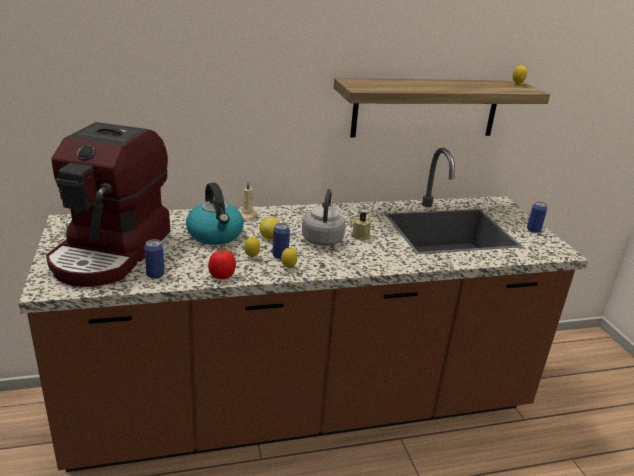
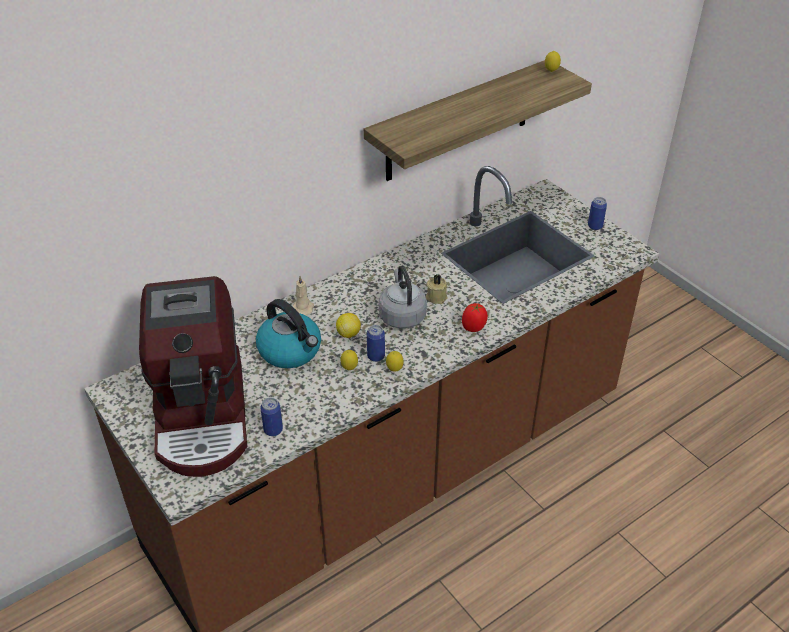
camera: 20 degrees left, 15 degrees up
tomato [208,249,236,279] -> tomato moved to [462,303,488,332]

